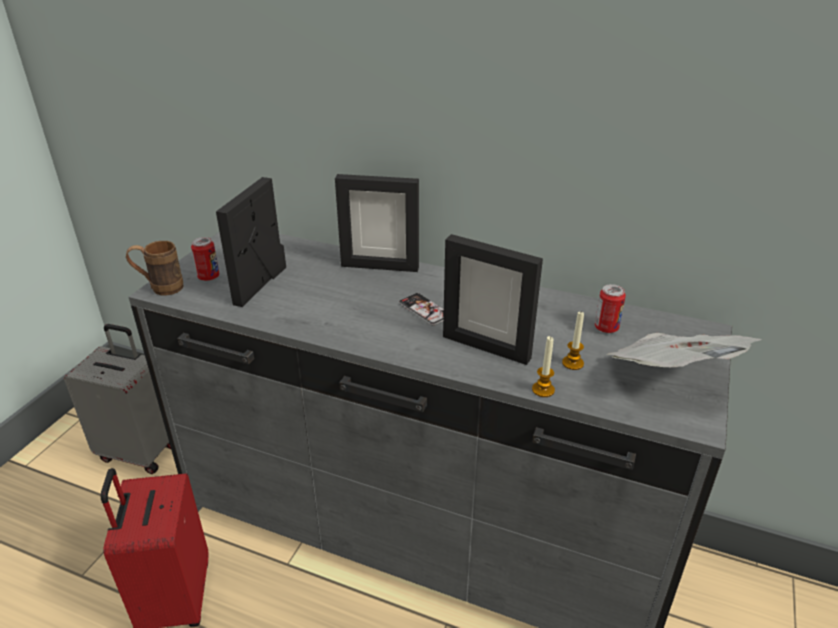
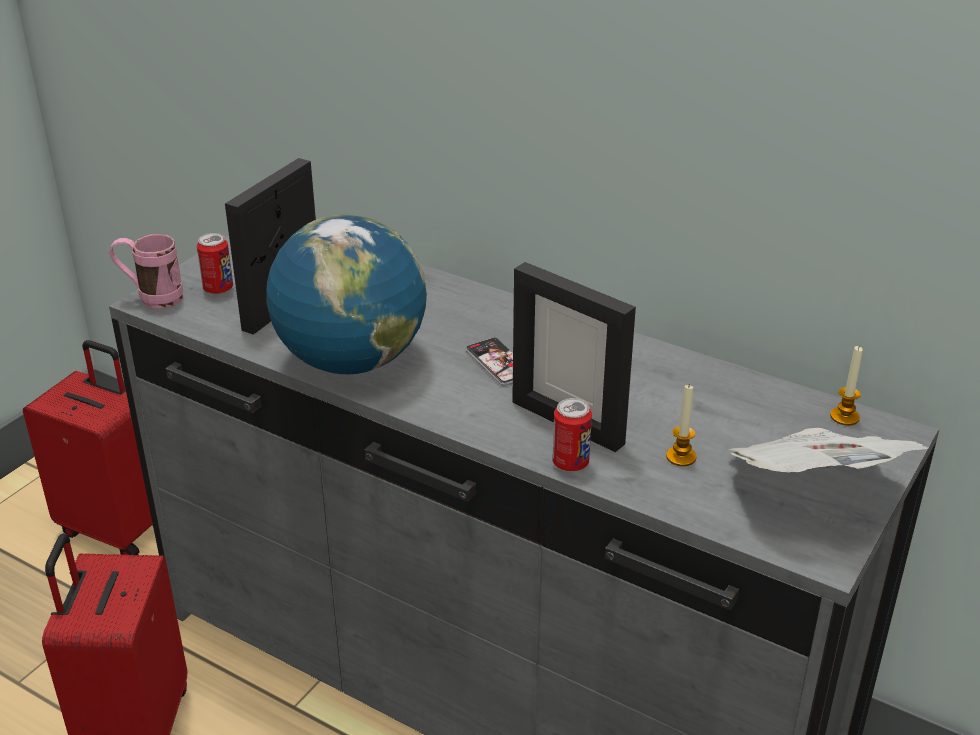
camera: 10 degrees right, 0 degrees up
grey suitcase [64,324,171,474] -> red suitcase [23,340,153,555]
brown mug [126,241,184,296] -> pink mug [109,234,183,309]
picture frame [335,174,419,272] -> none
candle [532,336,555,397] -> candle moved to [830,346,863,426]
can [595,284,626,333] -> can moved to [552,398,592,471]
none -> globe [267,215,427,375]

